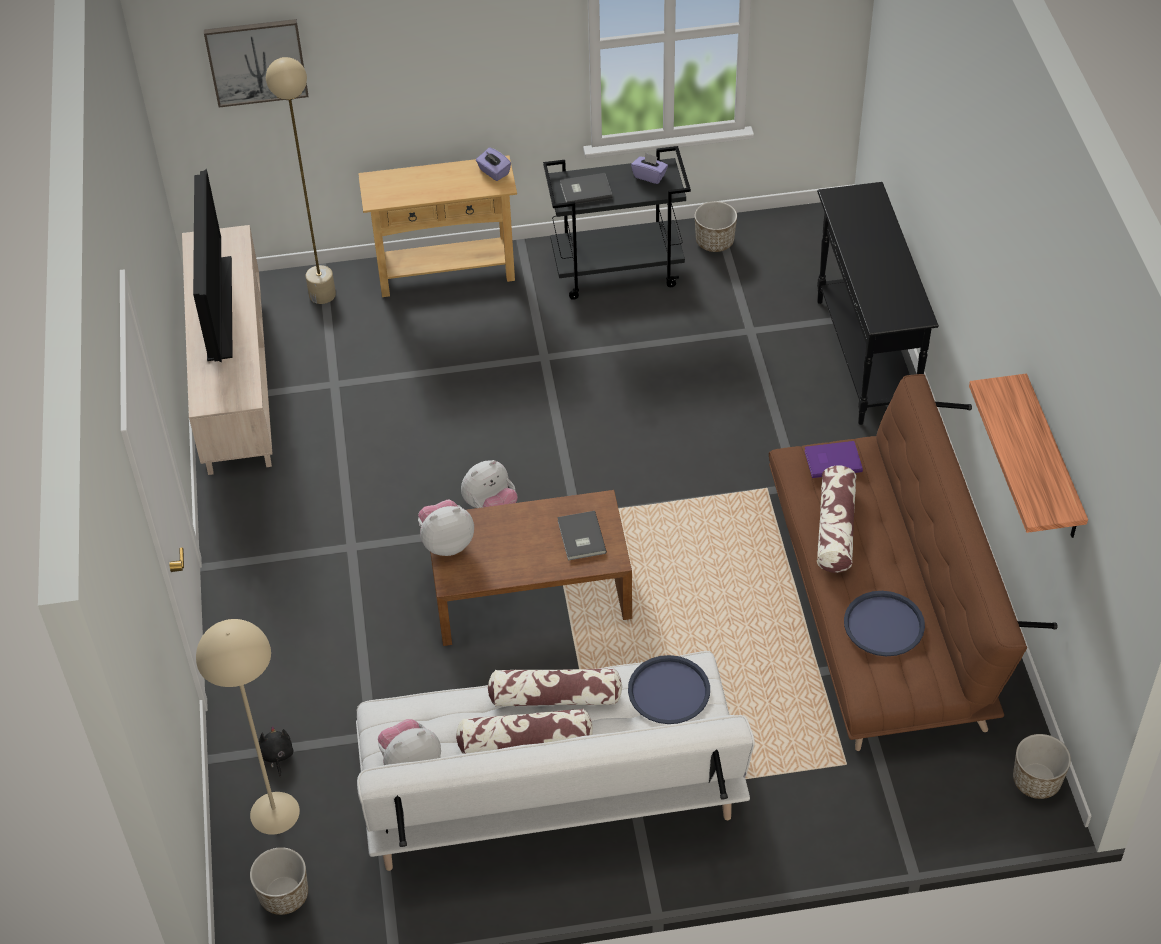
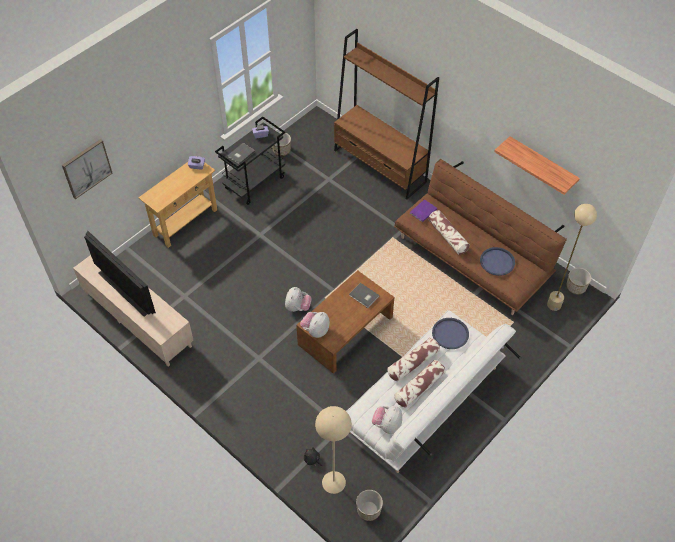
camera: 40 degrees left, 5 degrees up
beige floor lamp [266,57,336,304] -> beige floor lamp moved to [547,204,597,311]
black console table [817,182,939,425] -> brown bookcase [334,29,439,200]

